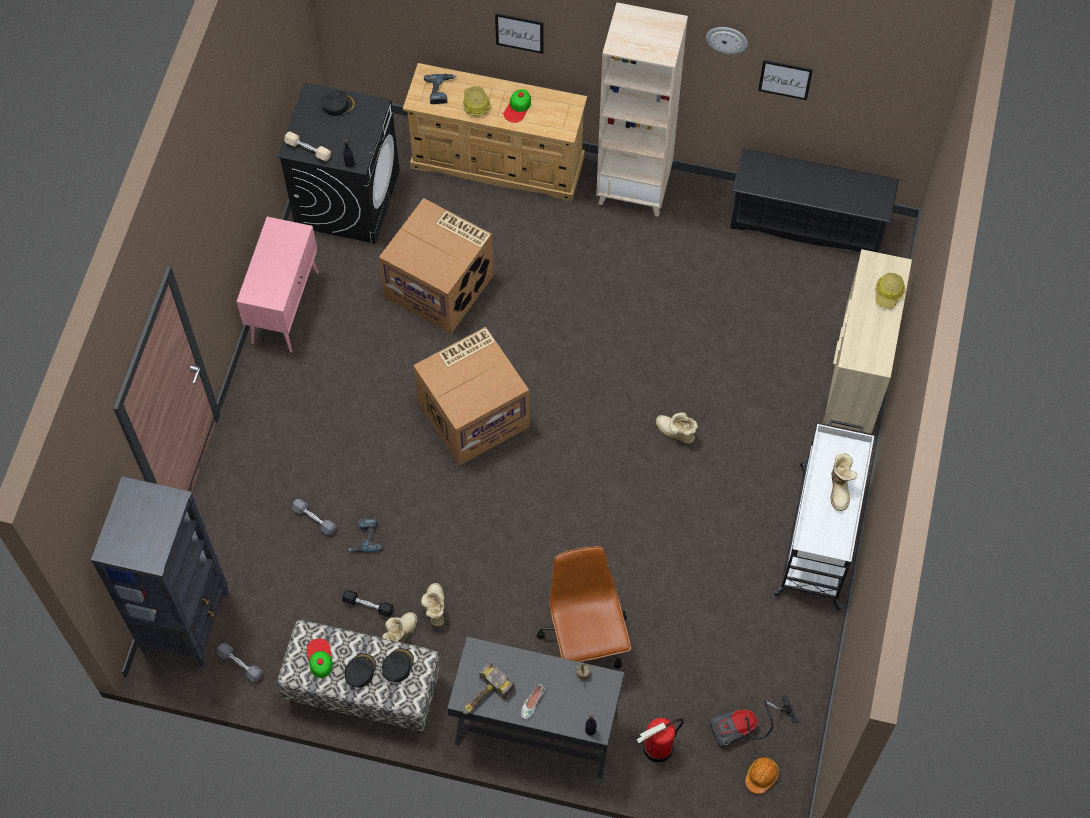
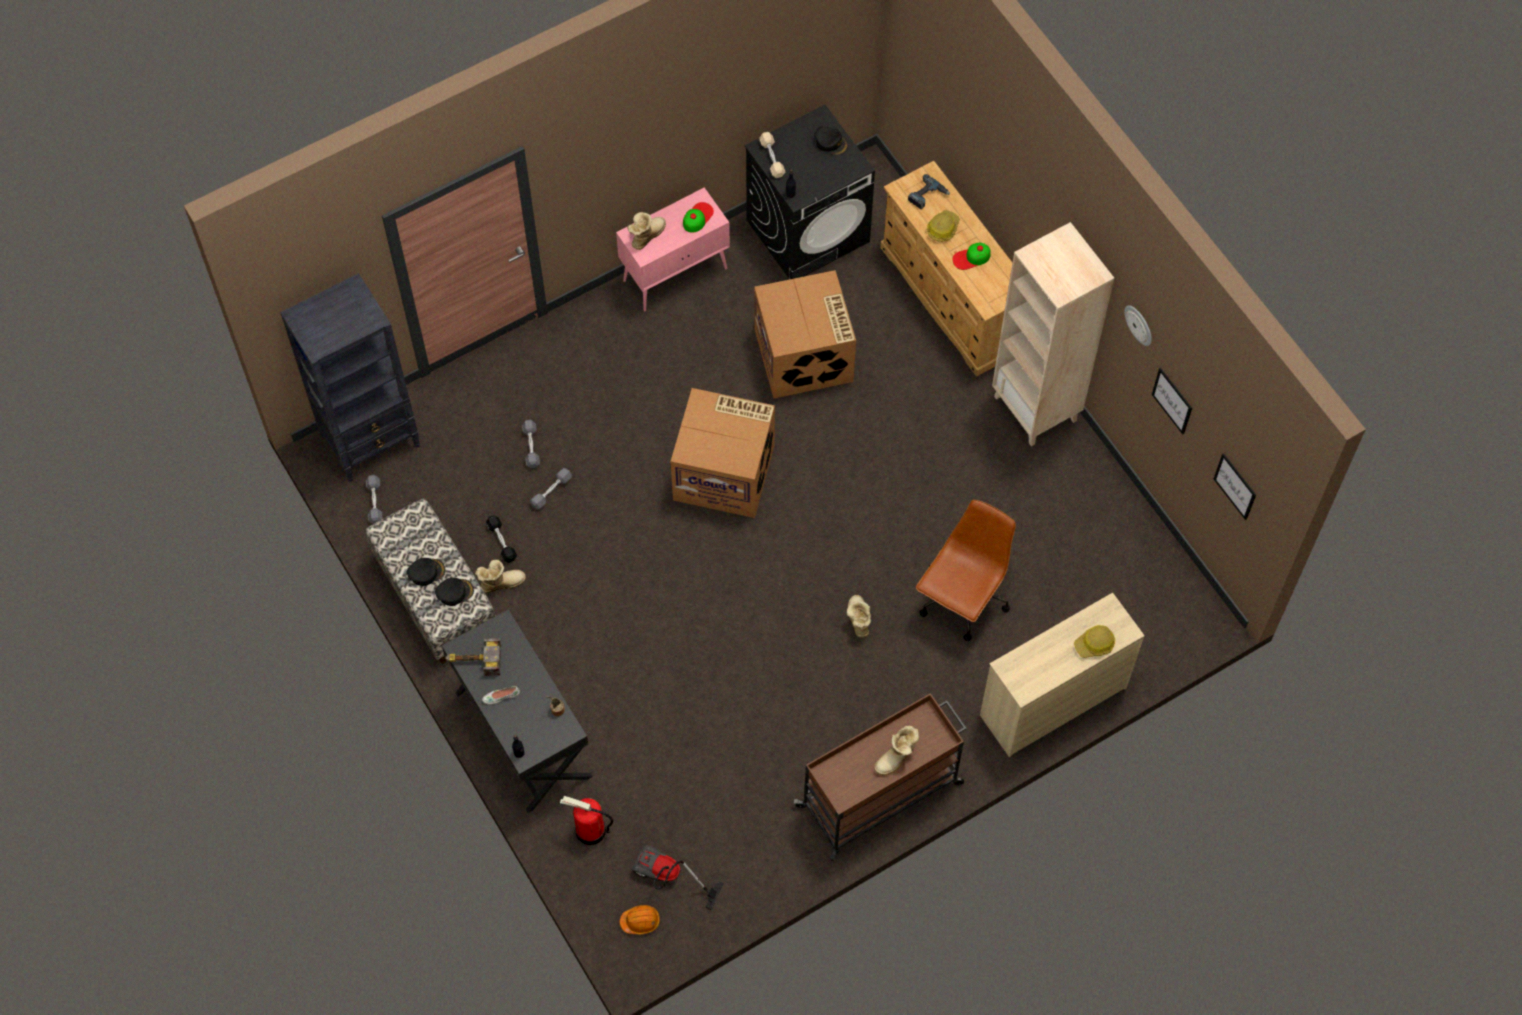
camera: 45 degrees right, 0 degrees up
cap [307,638,333,678] -> cap moved to [683,202,714,233]
power drill [348,518,383,553] -> grey dumbbell [530,468,572,510]
boot [421,583,444,627] -> boot moved to [627,212,666,250]
picture [495,13,543,54] -> picture moved to [1214,453,1256,520]
brown office chair [537,546,631,668] -> brown office chair moved to [916,500,1016,641]
black shoe rack [730,148,899,253] -> none
white cart [773,419,874,610] -> brown cart [794,693,967,861]

